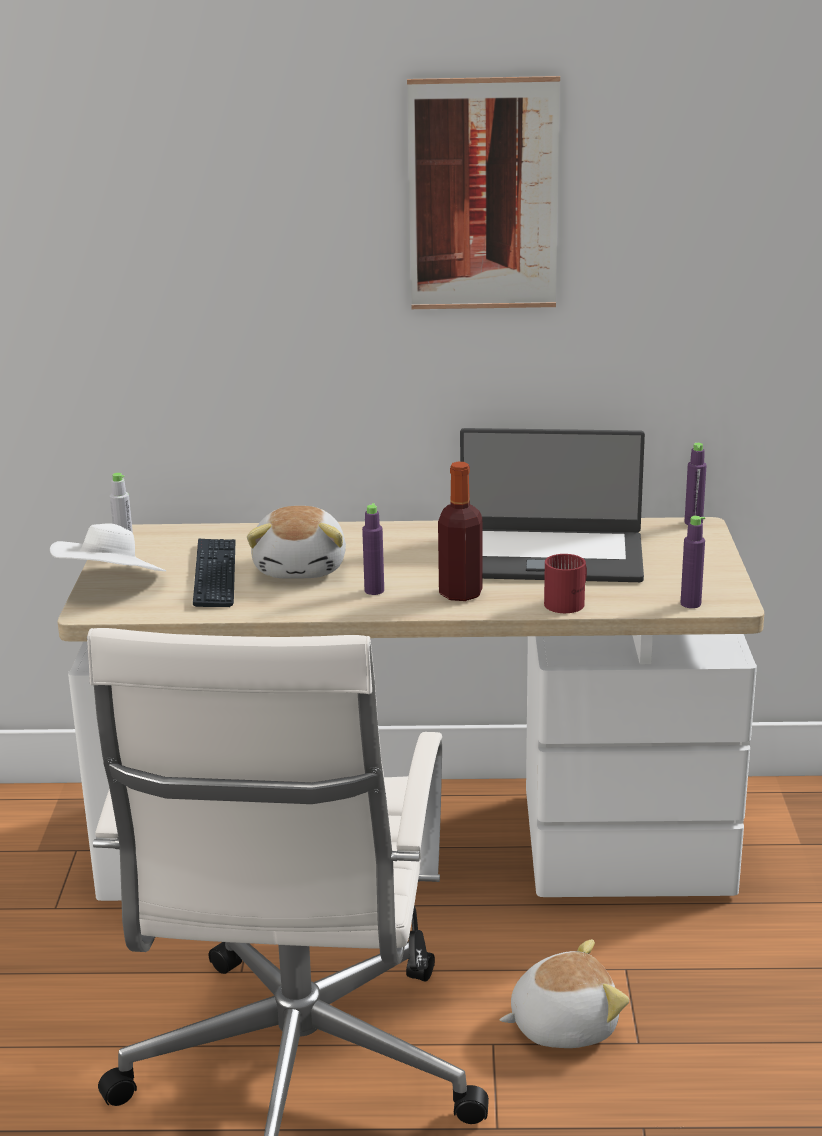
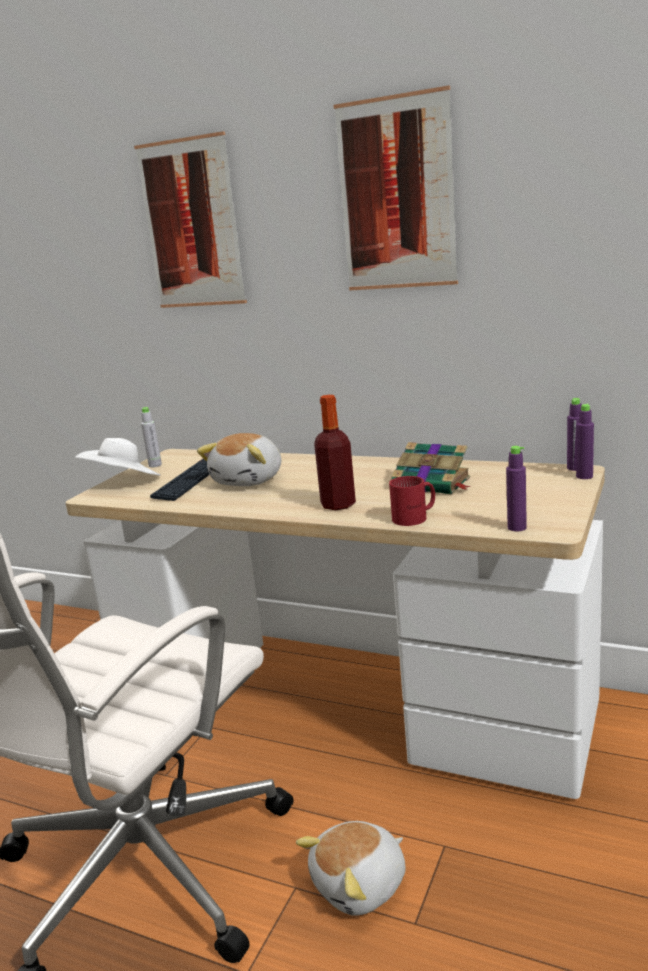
camera: 25 degrees right, 5 degrees down
purple bottle [362,503,384,595] -> purple bottle moved to [576,404,594,479]
laptop [460,428,645,582] -> book [391,442,471,495]
plush toy [500,939,629,1048] -> plush toy turned 135 degrees clockwise [296,821,405,916]
none -> picture [134,131,247,308]

